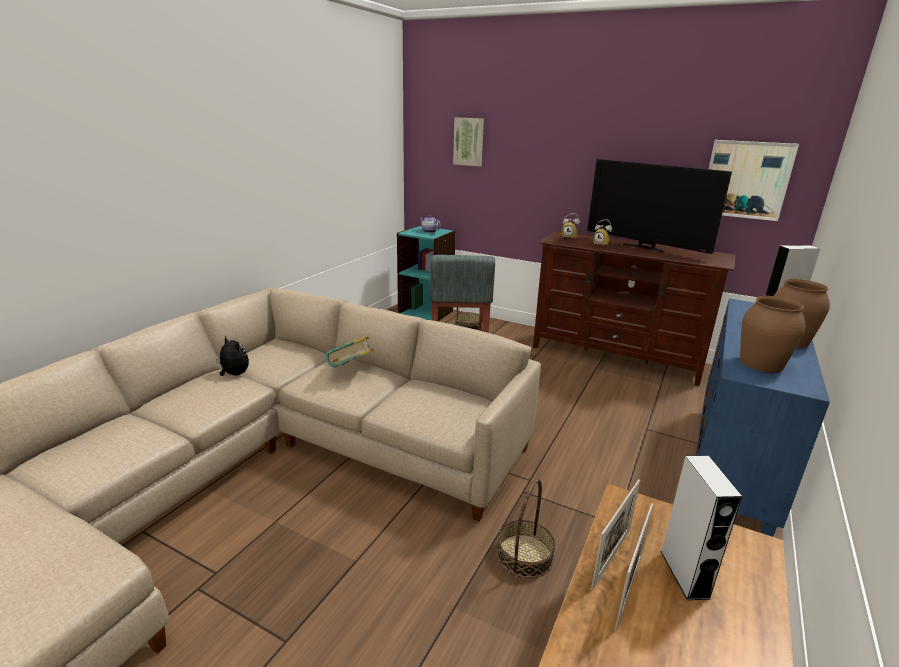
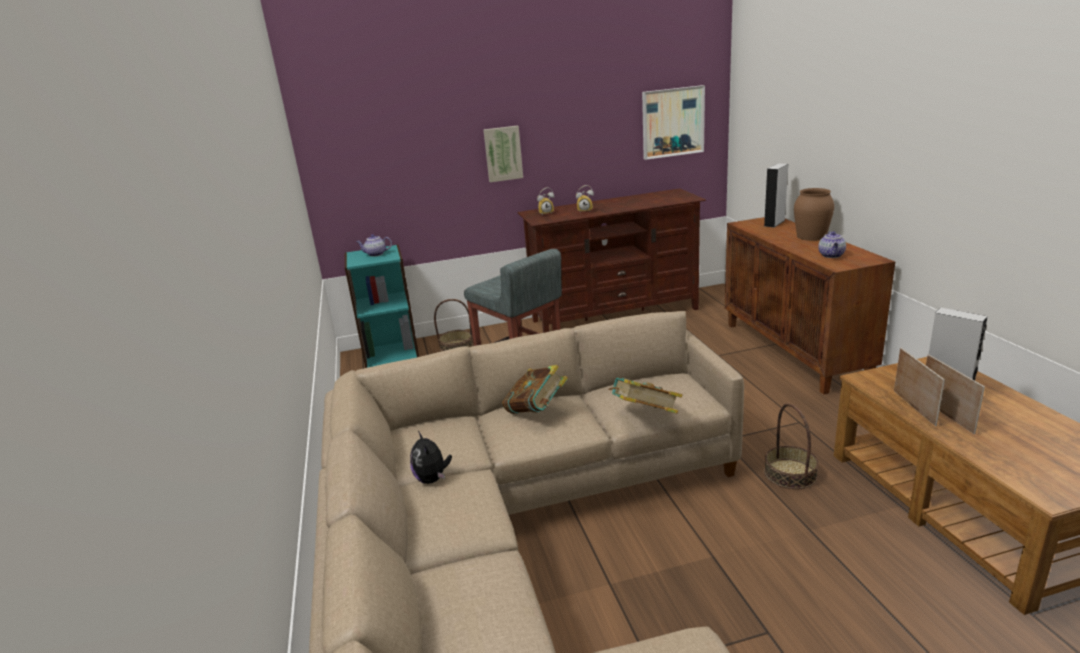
camera: 40 degrees left, 0 degrees up
plush toy [216,336,249,376] -> plush toy turned 105 degrees counterclockwise [410,431,452,484]
picture [453,117,484,167] -> picture moved to [483,125,523,182]
television [587,159,732,254] -> none
blue cabinet [696,298,830,537] -> brown cabinet [725,217,895,394]
brown vase [740,296,805,373] -> teapot [818,231,846,258]
none -> book [608,378,682,414]

